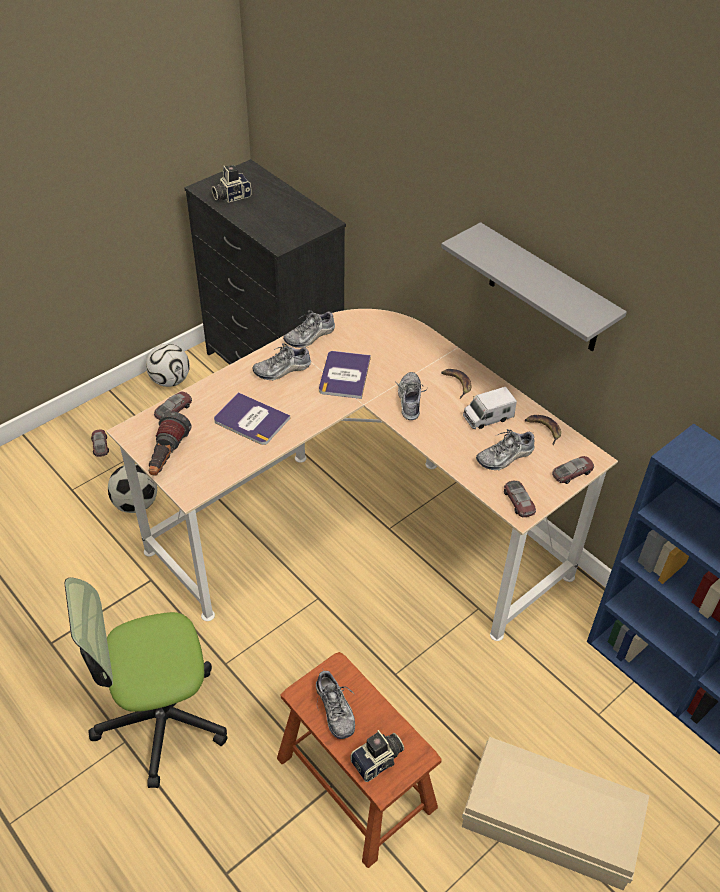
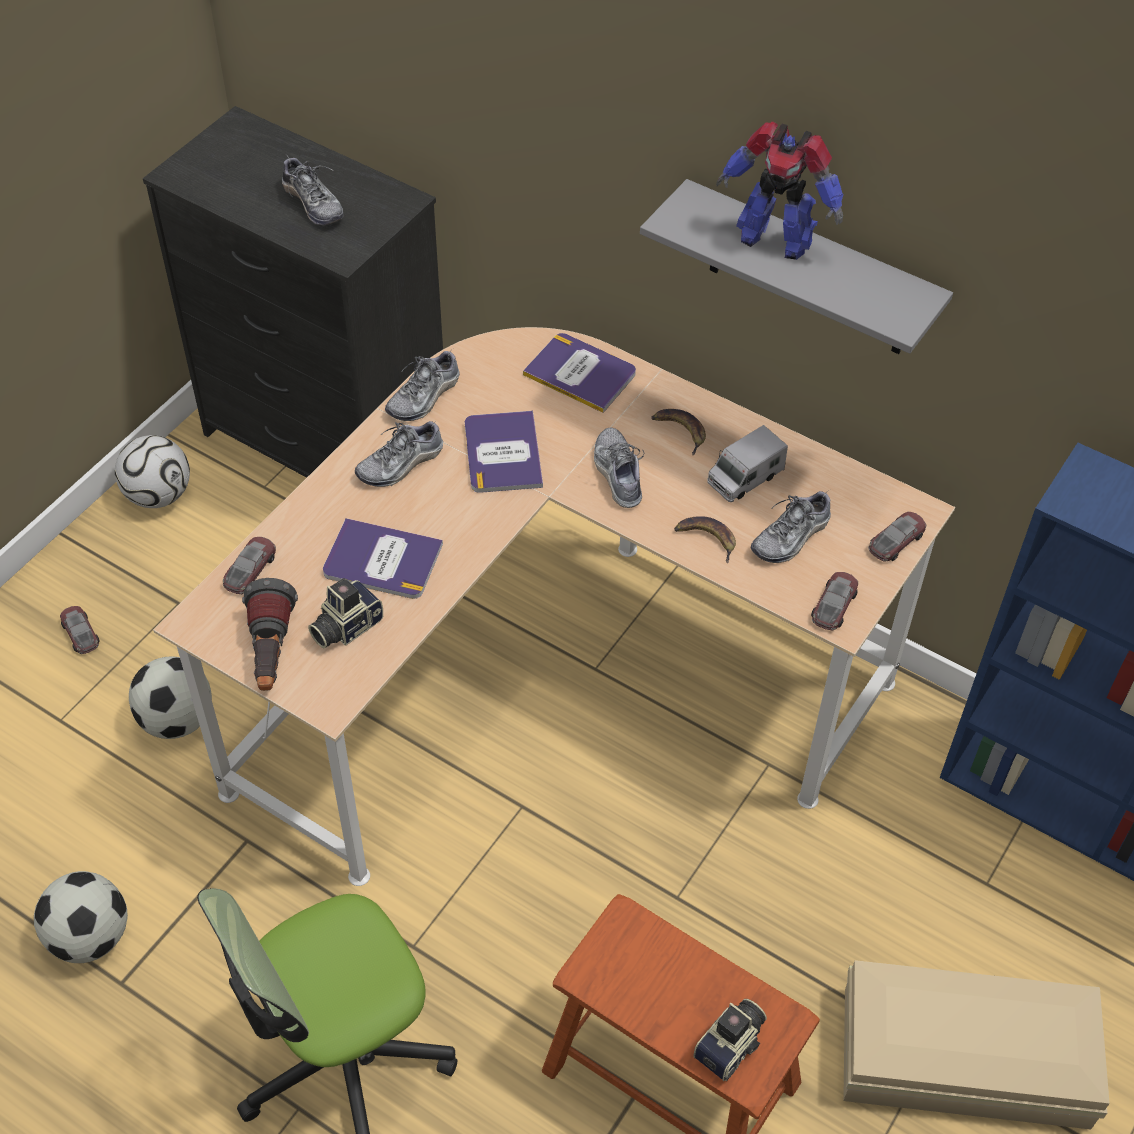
camera: 15 degrees left, 5 degrees up
camera [212,165,251,203] -> camera moved to [308,578,383,648]
shoe [316,670,355,739] -> shoe moved to [282,157,344,225]
toy car [504,480,536,518] -> toy car turned 120 degrees counterclockwise [811,572,858,631]
banana [525,415,561,445] -> banana moved to [674,516,736,563]
none -> football [34,871,128,963]
none -> book [523,333,636,413]
none -> toy robot [716,122,843,260]

